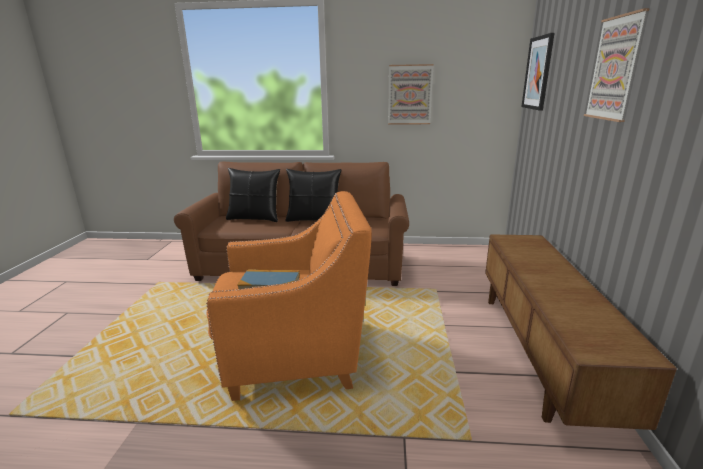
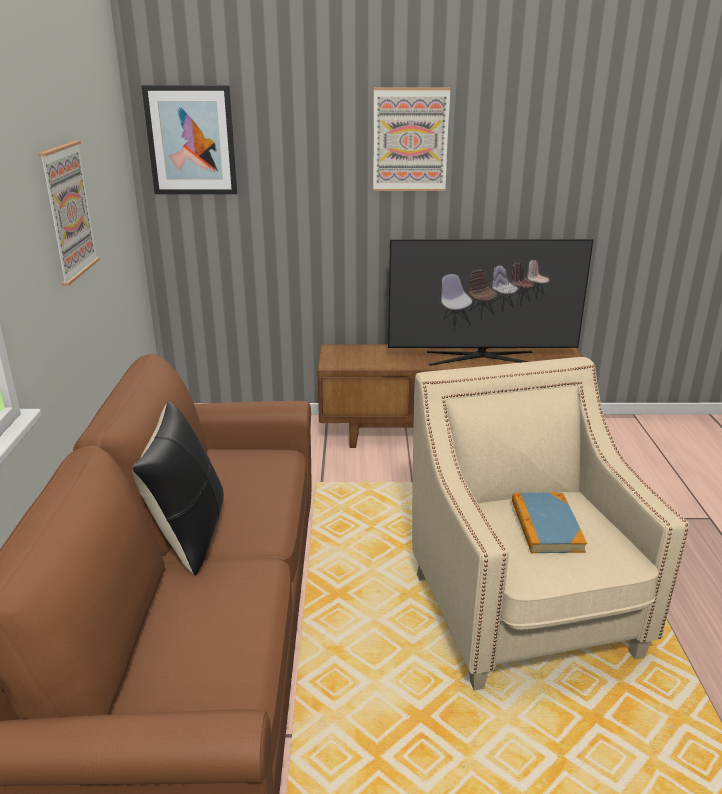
camera: 95 degrees left, 5 degrees up
orange armchair [206,191,372,401] -> beige armchair [412,357,689,691]
black pillow [226,168,280,222] -> none
none -> television [388,239,593,366]

